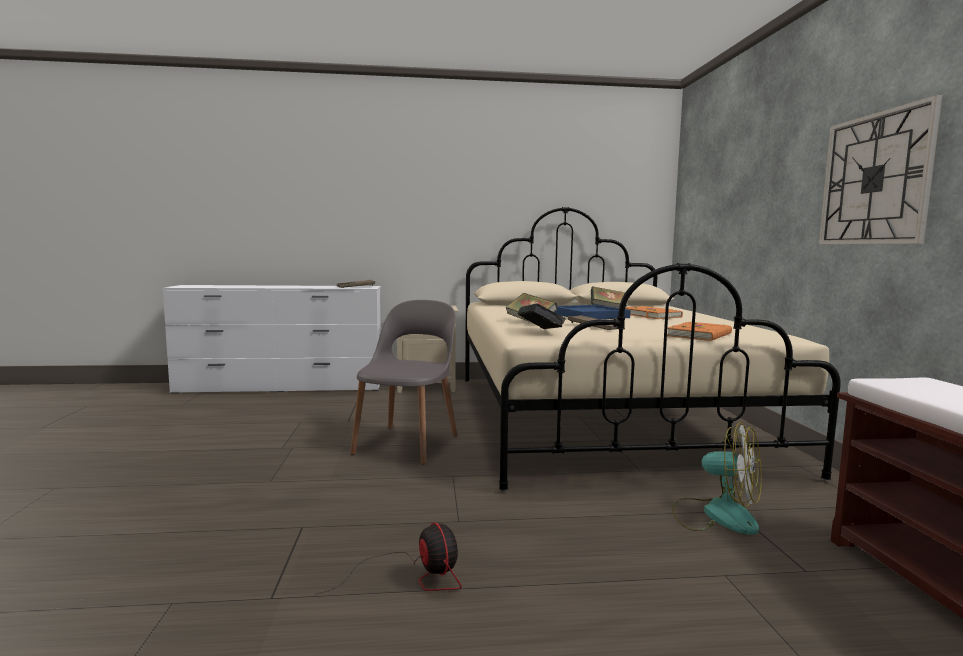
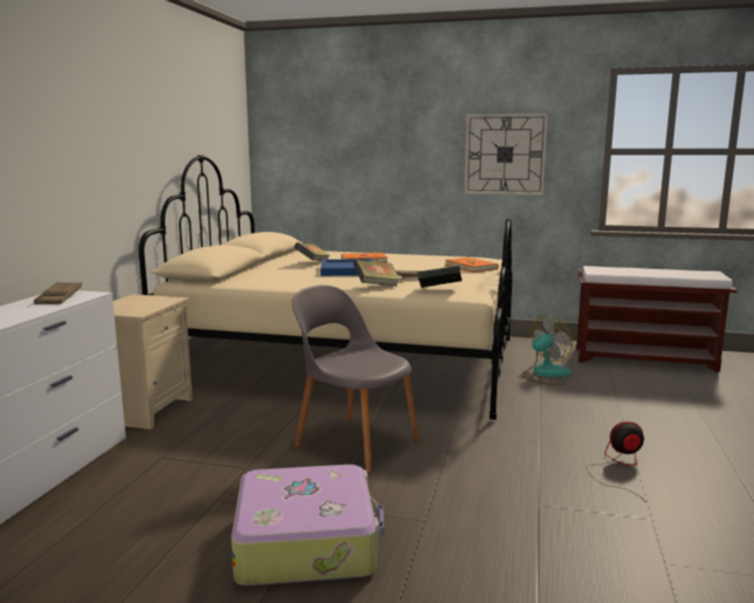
camera: 70 degrees left, 5 degrees up
none -> suitcase [231,464,384,586]

